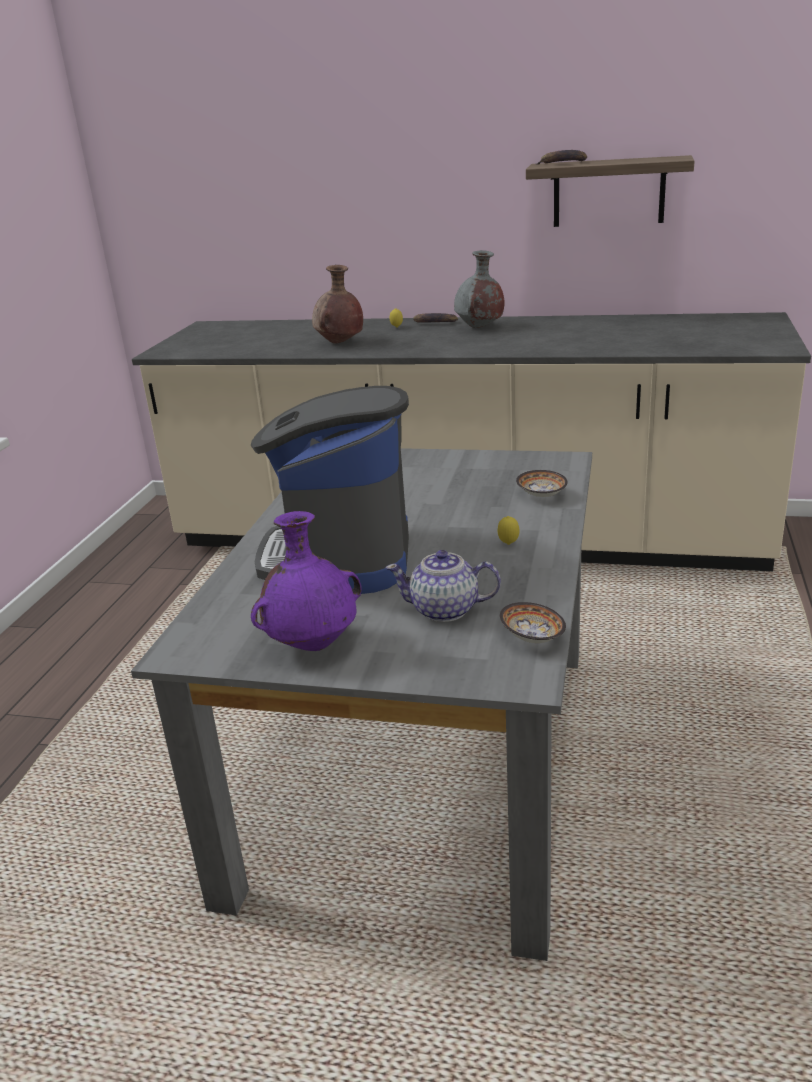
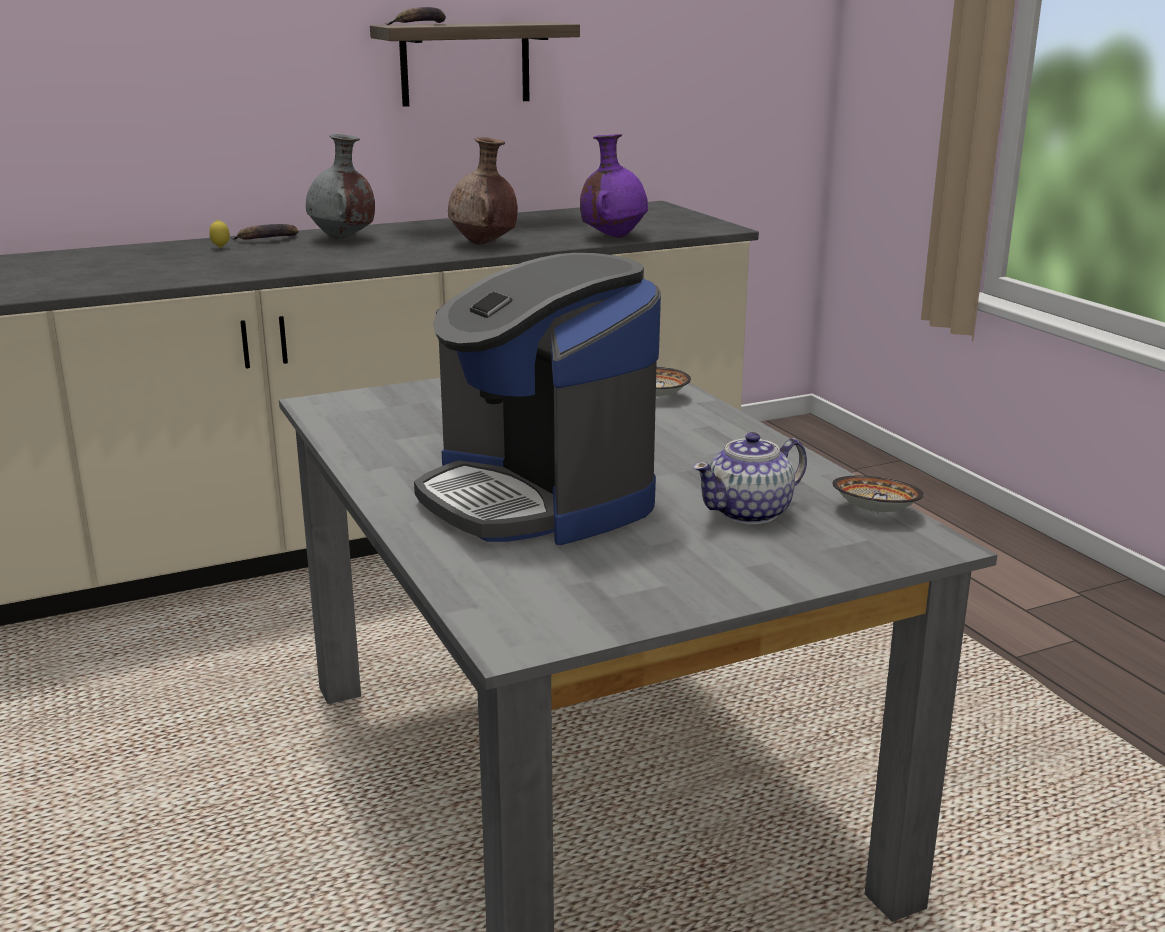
camera: 40 degrees left, 5 degrees down
purple vase [251,511,362,651] -> purple vase moved to [580,134,648,238]
brown vase [312,265,363,344] -> brown vase moved to [448,137,518,245]
lemon [498,516,520,545] -> none

